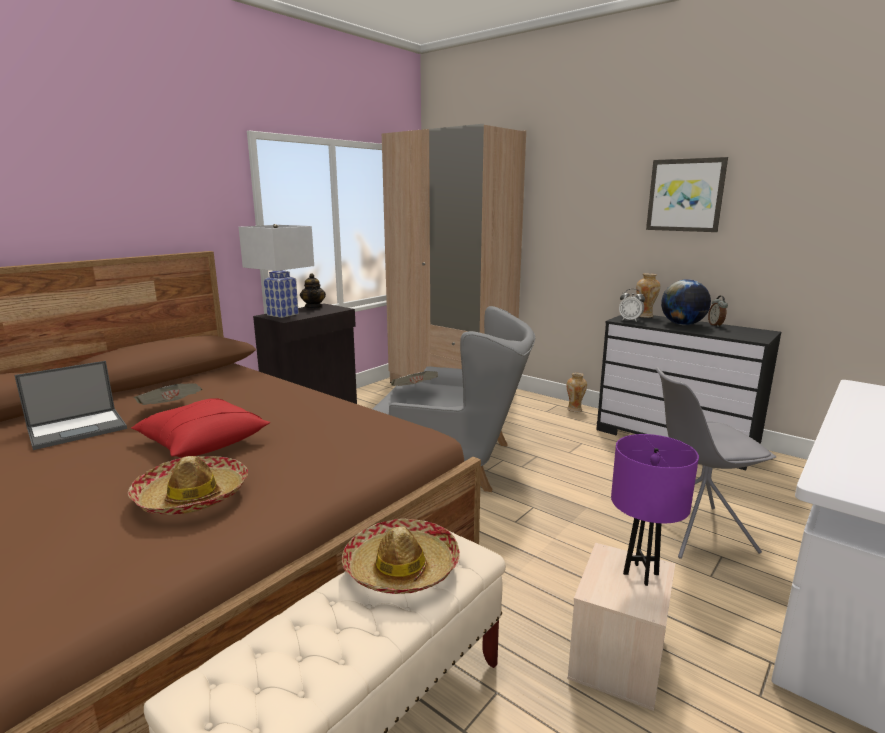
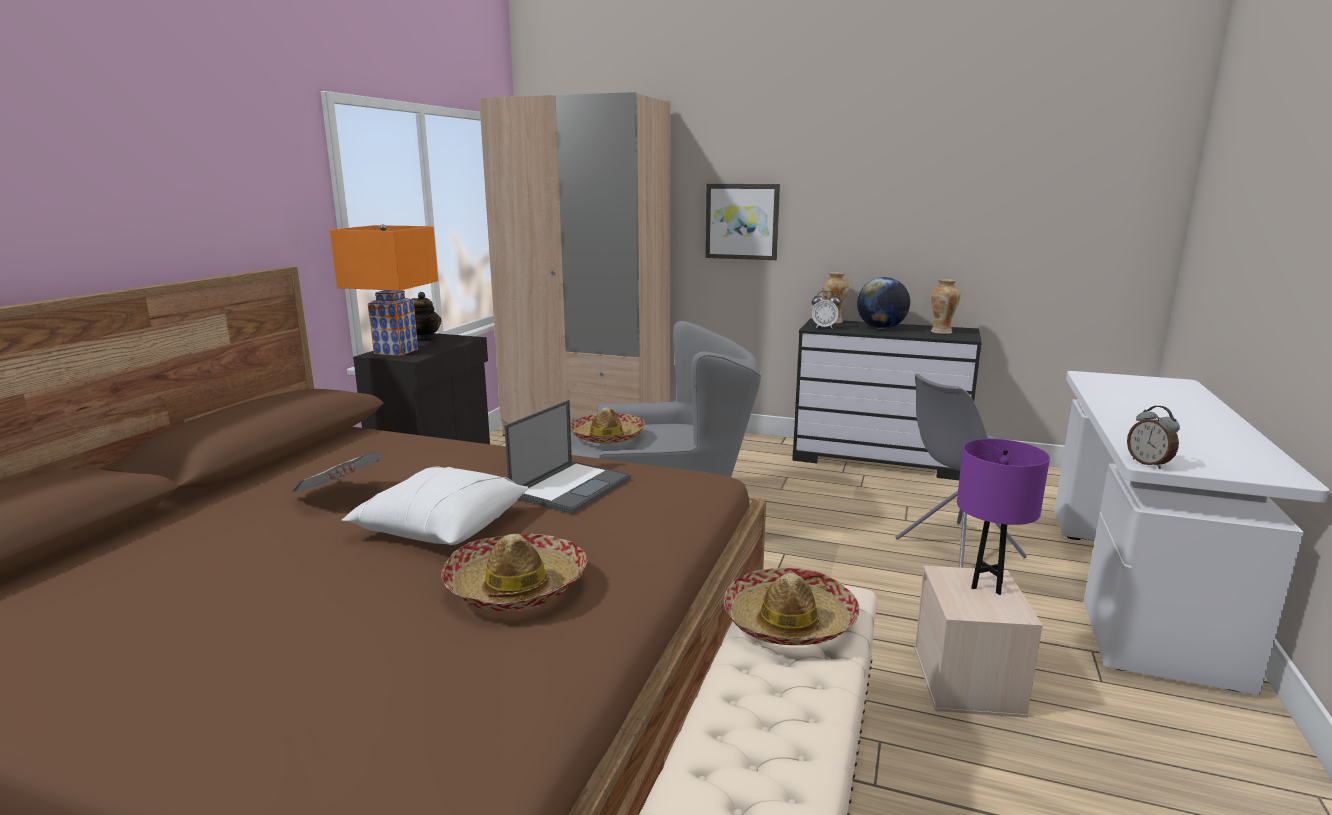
camera: 20 degrees left, 0 degrees up
laptop [14,361,127,450] -> laptop moved to [504,400,631,514]
red pillow [131,398,270,457] -> white pillow [342,466,528,545]
white table lamp [238,224,314,318] -> orange table lamp [330,225,438,356]
newspaper [391,371,438,386] -> hat [570,407,646,444]
vase [567,373,587,412] -> vase moved to [931,279,961,334]
picture [646,157,728,232] -> picture moved to [705,184,780,260]
alarm clock [708,296,728,327] -> alarm clock moved to [1127,406,1180,469]

